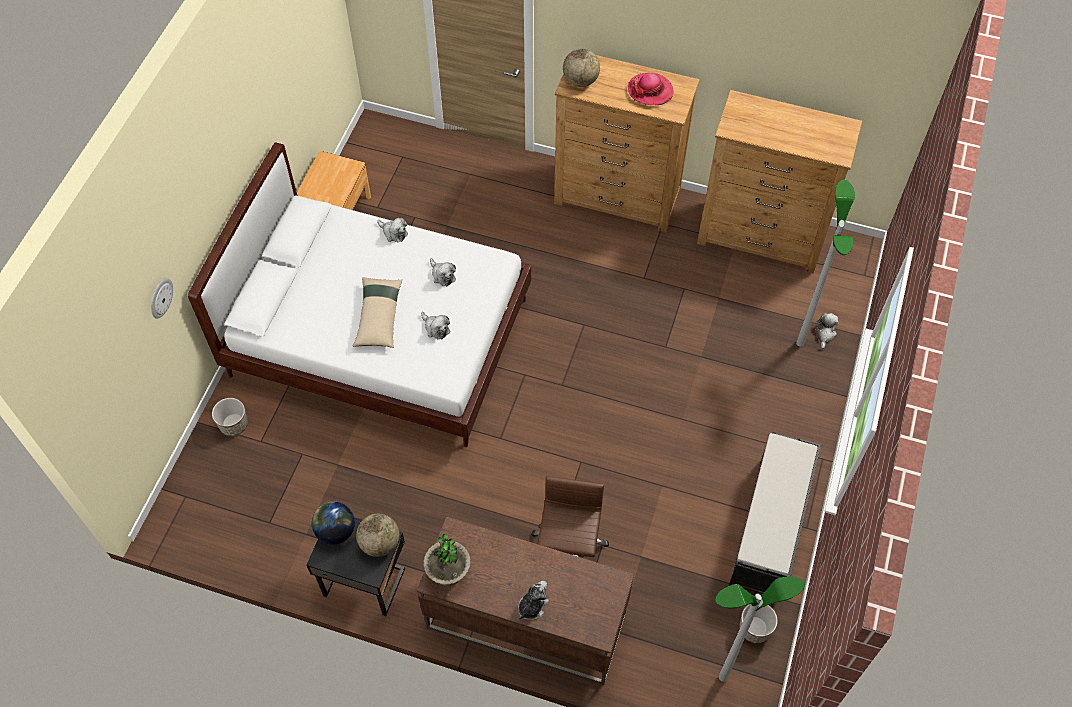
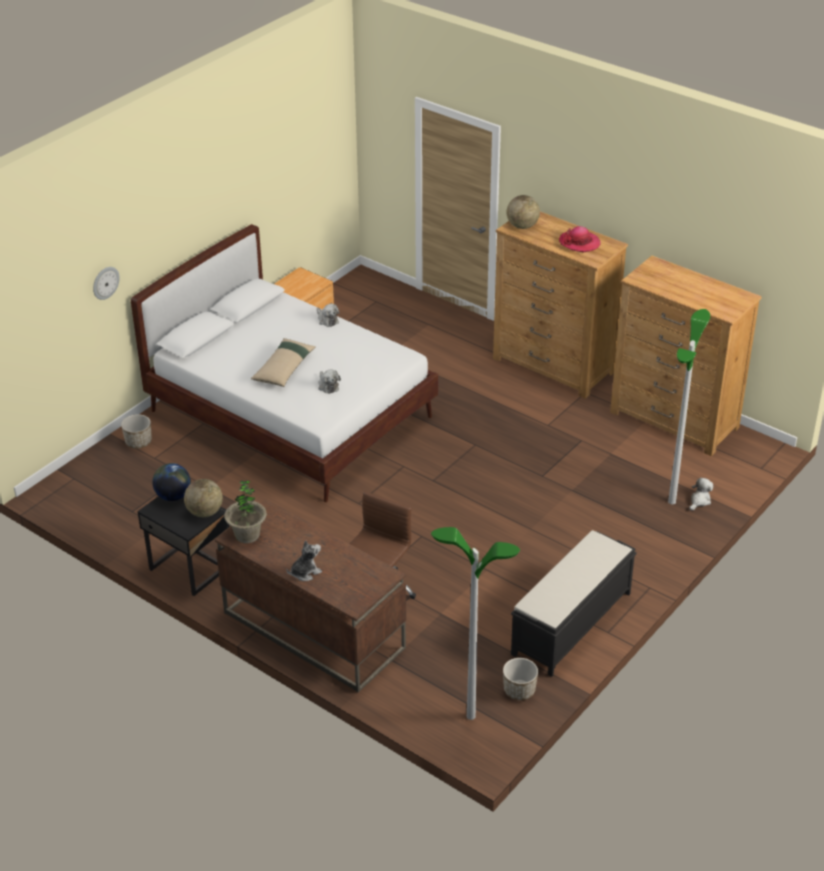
camera: 20 degrees right, 20 degrees down
plush toy [430,258,456,286] -> none

